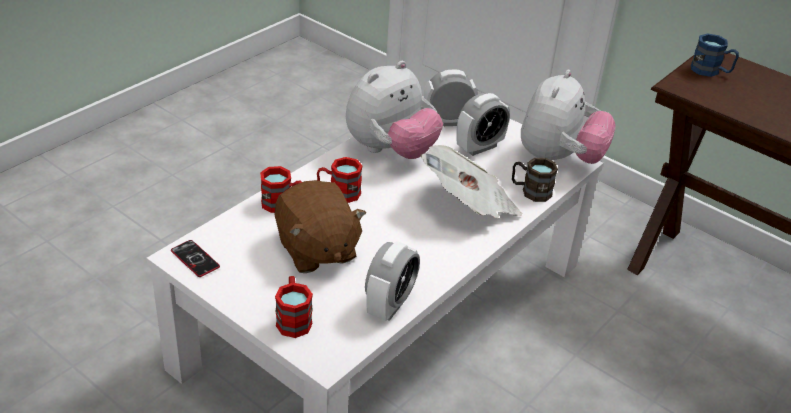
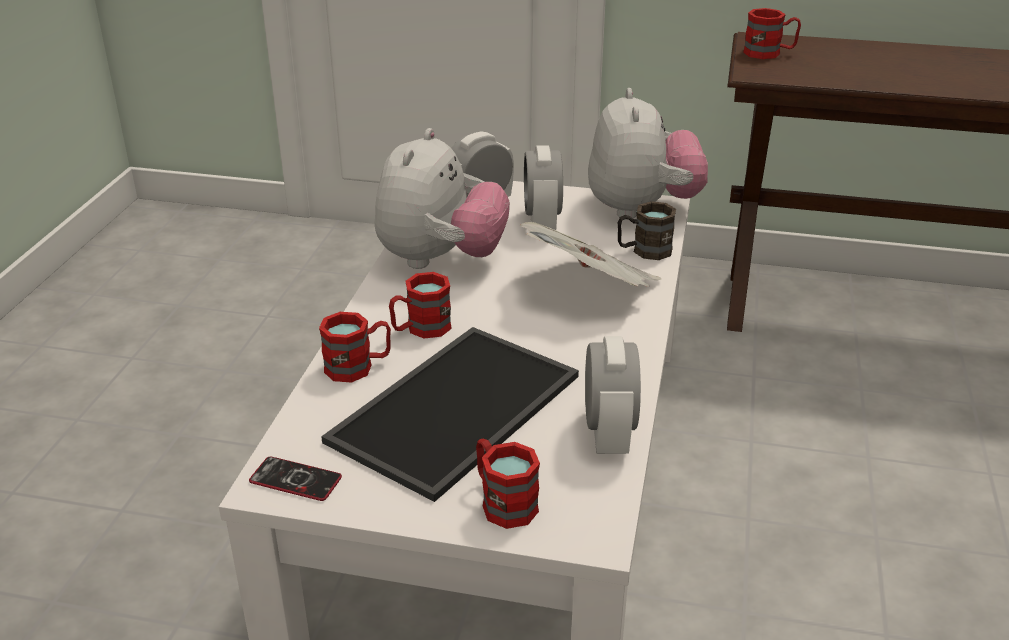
camera: 25 degrees left, 5 degrees down
brown plush toy [275,180,366,273] -> tray [321,327,579,502]
alarm clock [456,93,510,156] -> alarm clock turned 150 degrees clockwise [524,145,563,230]
blue mug [691,33,739,77] -> red mug [743,8,801,59]

